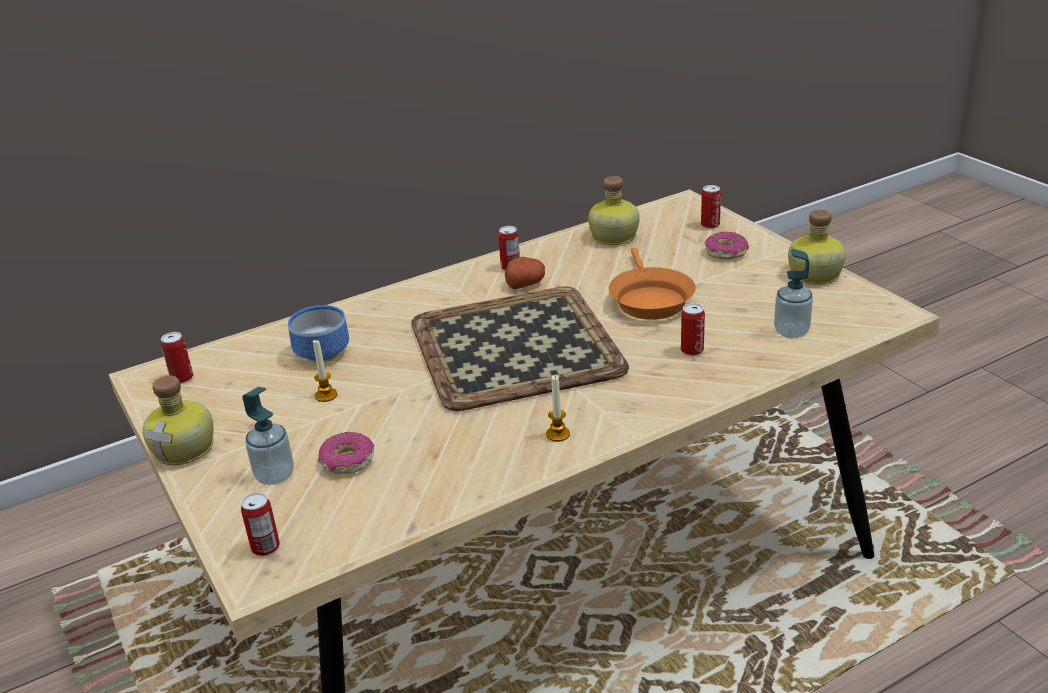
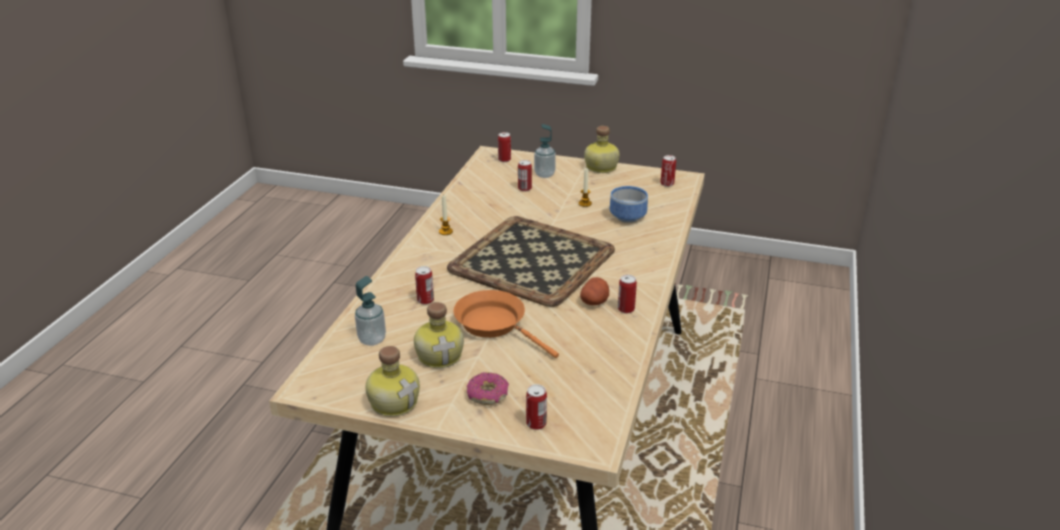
camera: 135 degrees right, 0 degrees up
donut [318,432,374,474] -> can [518,160,532,192]
bottle [588,176,640,245] -> bottle moved to [414,302,464,368]

